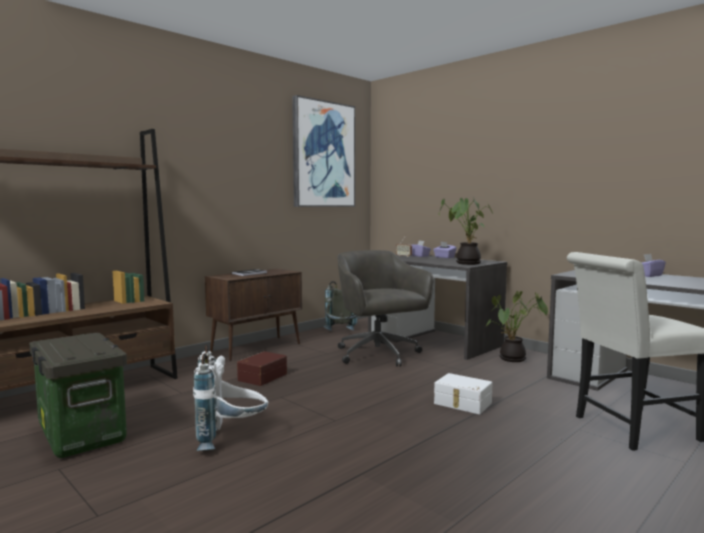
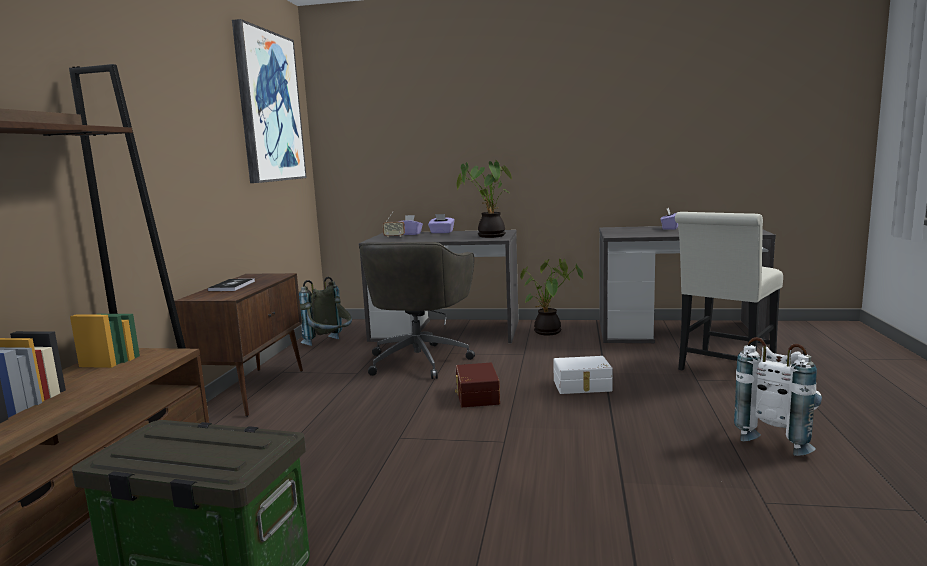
camera: 35 degrees left, 5 degrees up
white backpack [193,345,268,451] -> white backpack moved to [734,337,822,456]
brown storage box [237,351,287,386] -> brown storage box moved to [455,363,500,407]
grey office chair [337,250,434,367] -> grey office chair turned 105 degrees counterclockwise [359,242,475,379]

